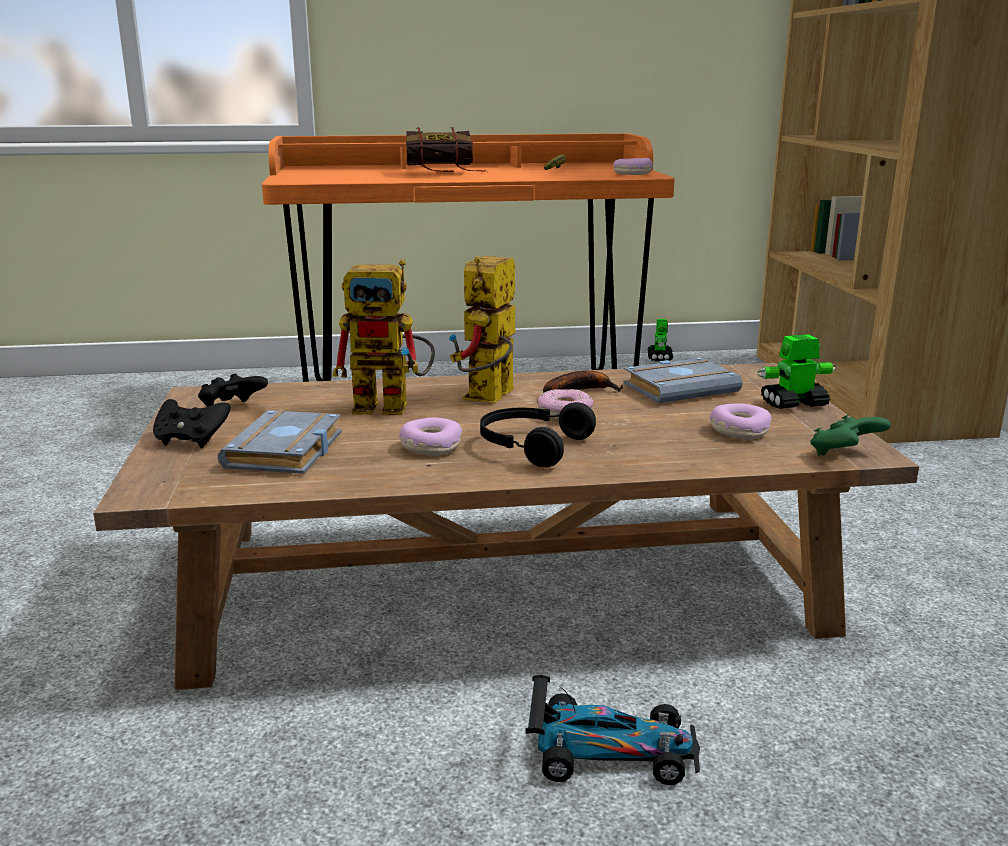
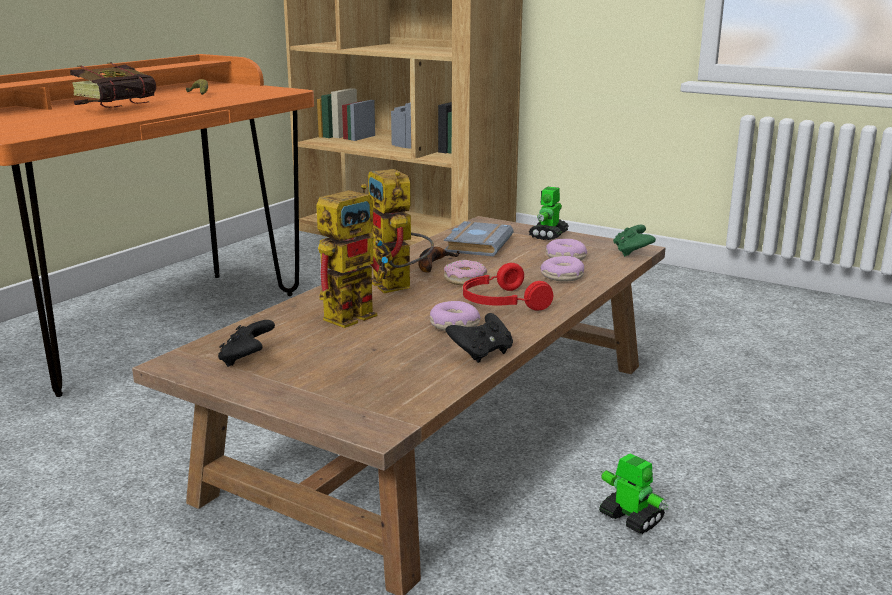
camera: 50 degrees left, 0 degrees up
black game controller [153,399,231,448] -> black game controller moved to [446,313,513,363]
grey book [218,410,342,474] -> none
black headphones [480,402,596,467] -> red headphones [463,263,553,311]
toy car [525,675,700,785] -> none
donut [613,158,653,175] -> donut moved to [540,256,584,282]
toy robot [648,319,673,362] -> toy robot moved to [599,453,668,534]

